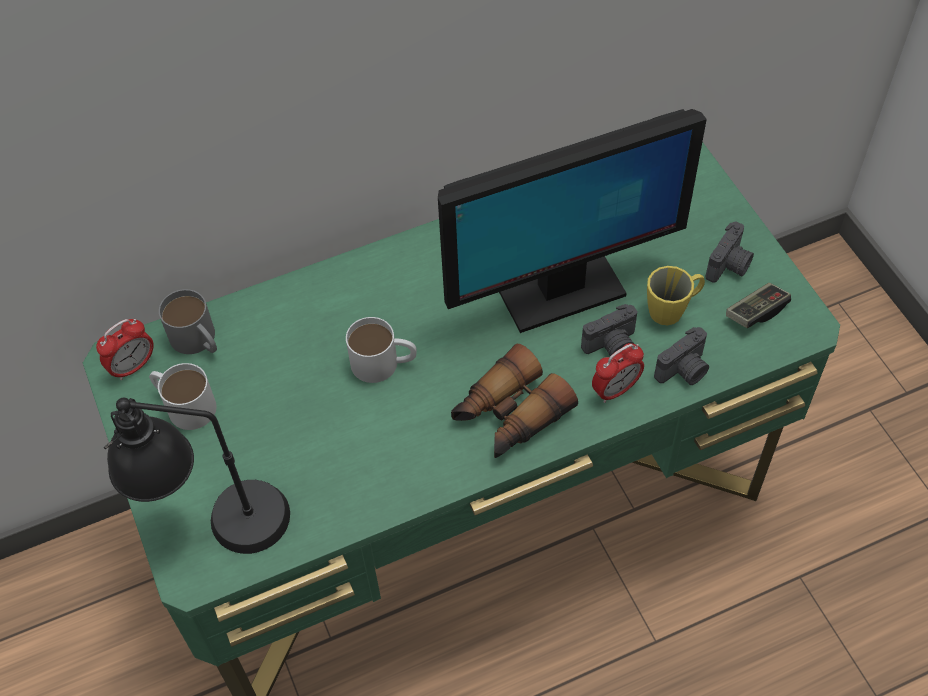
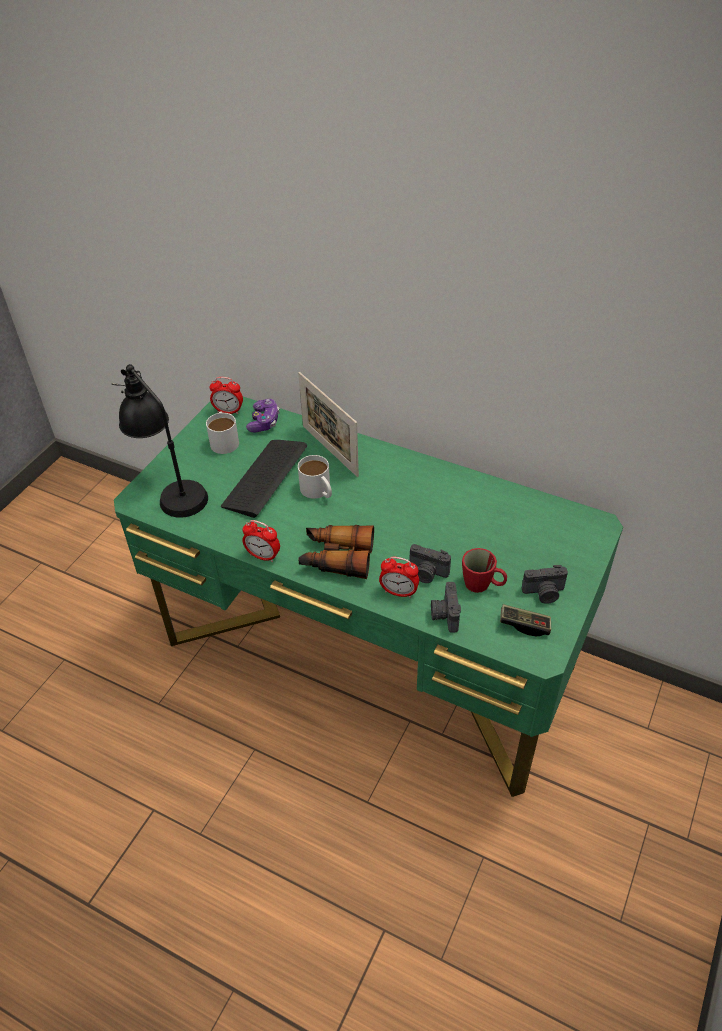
camera: 50 degrees right, 10 degrees down
grey mug [159,289,217,354] -> game controller [246,399,280,432]
monitor [438,109,707,333] -> none
yellow mug [647,266,705,325] -> red mug [462,548,507,593]
camera [654,327,709,385] -> camera turned 75 degrees clockwise [431,582,461,633]
none -> keyboard [221,440,307,518]
none -> alarm clock [242,520,280,562]
none -> picture frame [298,372,359,477]

